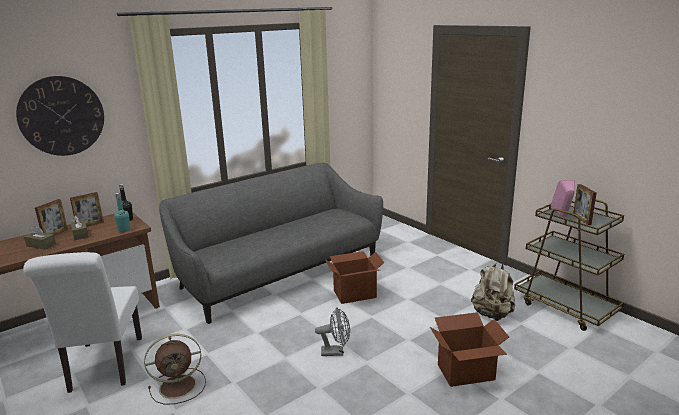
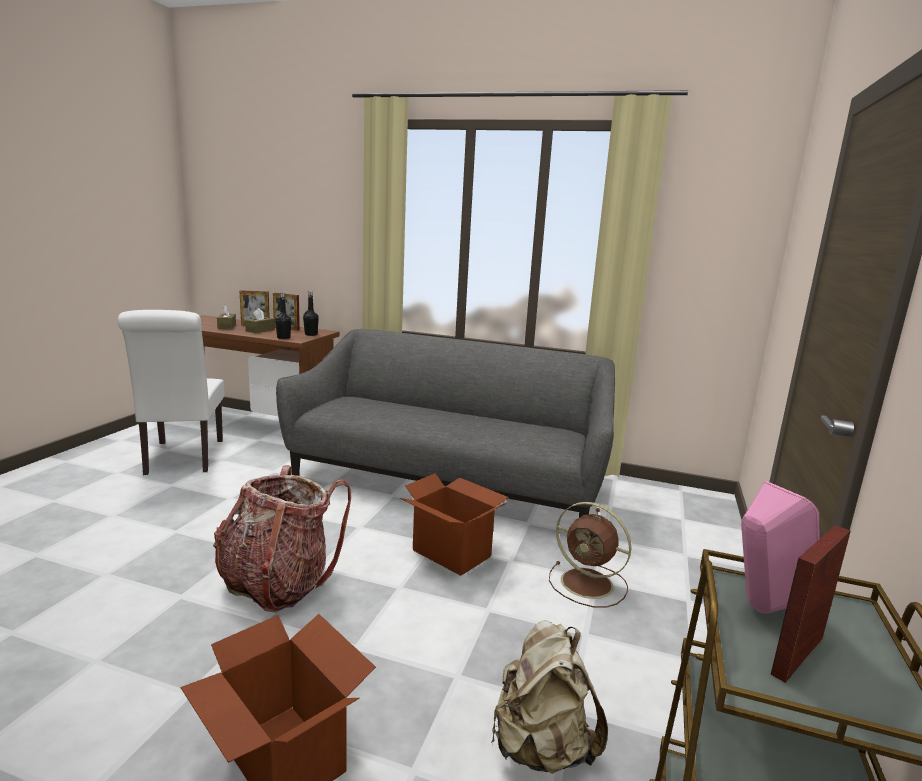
camera: 55 degrees right, 5 degrees down
wall clock [16,76,104,156] -> none
white chair [23,252,142,393] -> white chair turned 60 degrees counterclockwise [118,310,225,475]
turquoise bottle [114,193,130,232] -> black bottle [275,293,291,339]
brown fan [144,334,206,405] -> brown fan moved to [549,502,632,608]
grey fan [315,308,350,356] -> backpack [213,465,351,613]

